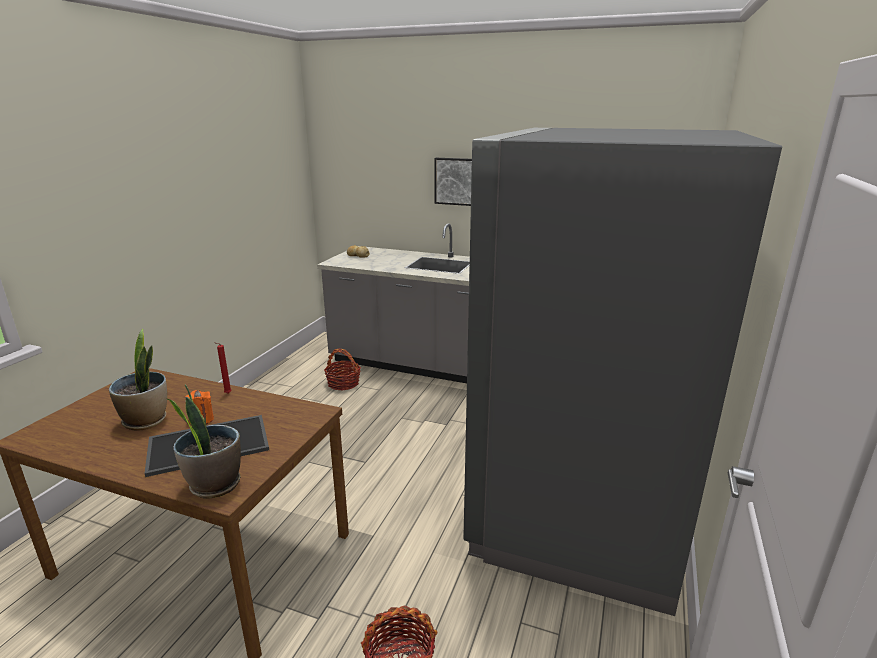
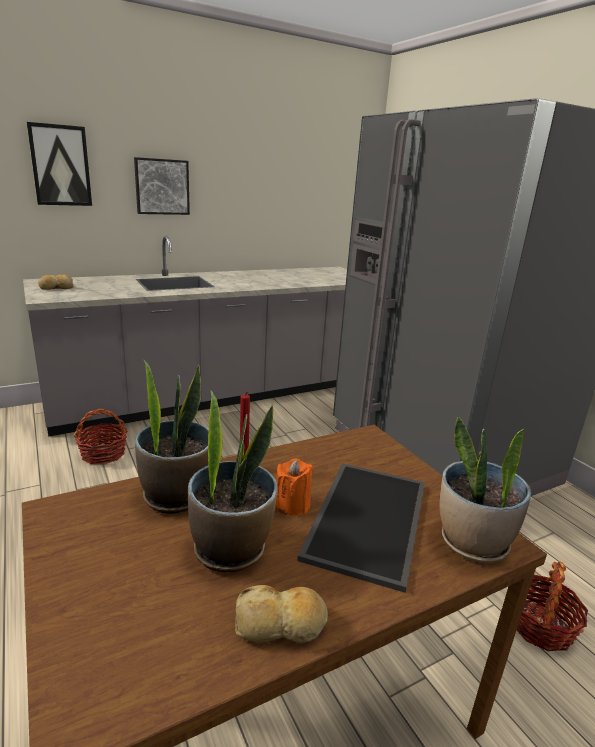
camera: 50 degrees left, 0 degrees up
none -> picture [27,122,92,206]
none -> potted plant [135,359,209,514]
none -> bread [235,585,328,643]

